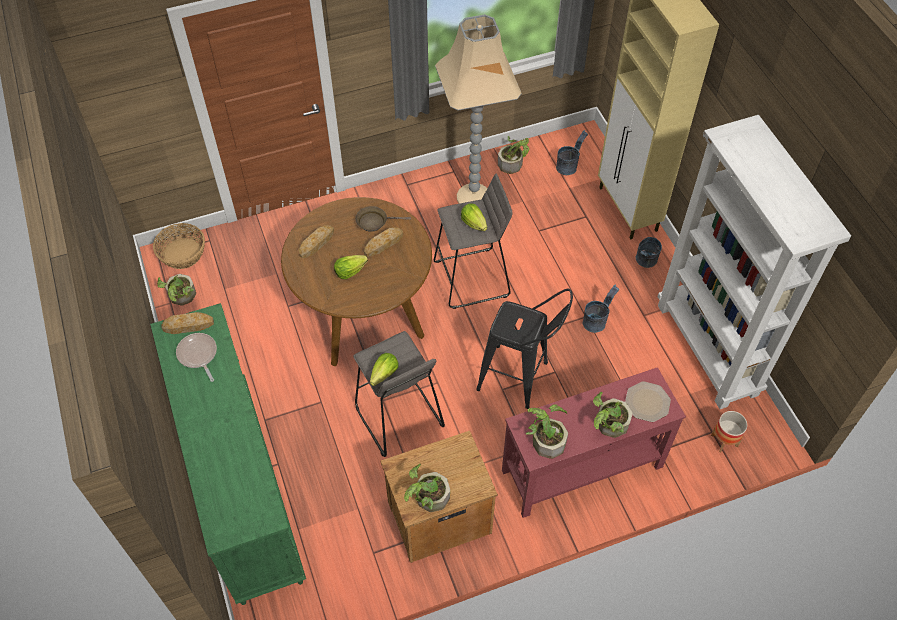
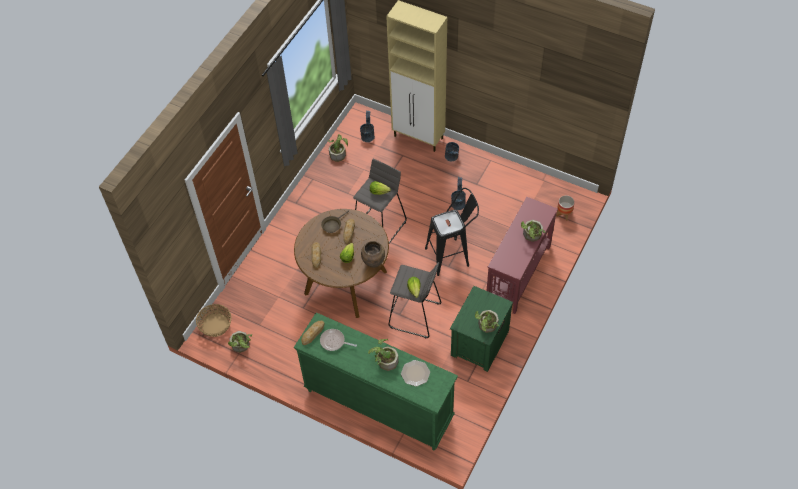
camera: 40 degrees left, 0 degrees up
brown nightstand [380,431,498,563] -> green nightstand [450,286,513,372]
beige floor lamp [435,14,522,204] -> none
potted plant [526,404,568,459] -> potted plant moved to [368,339,399,371]
plate [625,381,671,422] -> plate moved to [401,360,430,386]
white bookcase [657,115,851,409] -> none
none -> brown vase [361,241,385,268]

